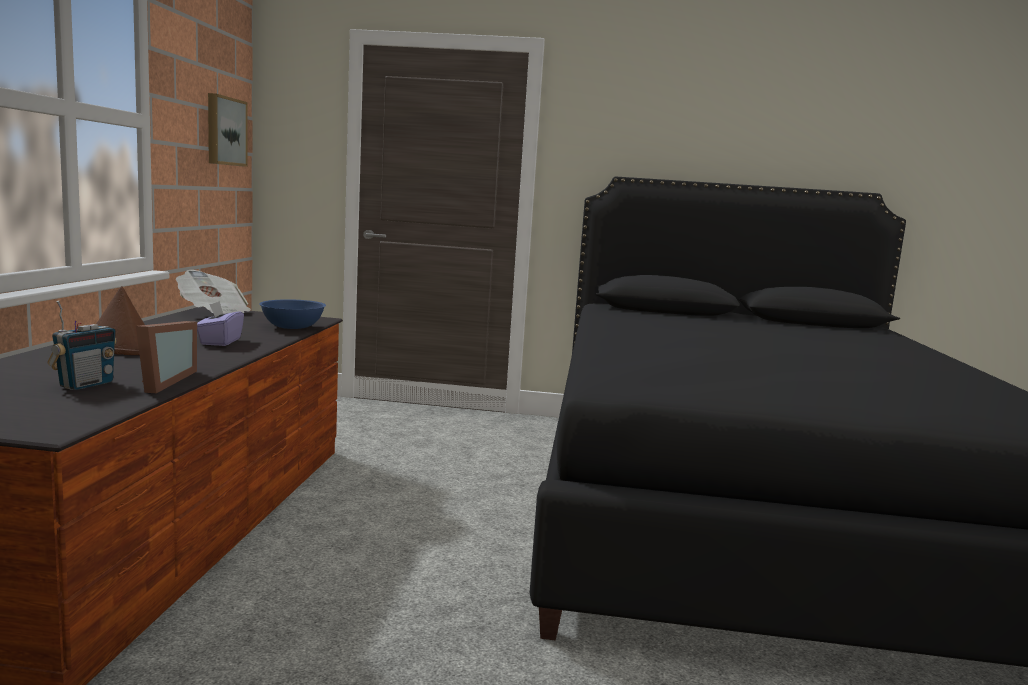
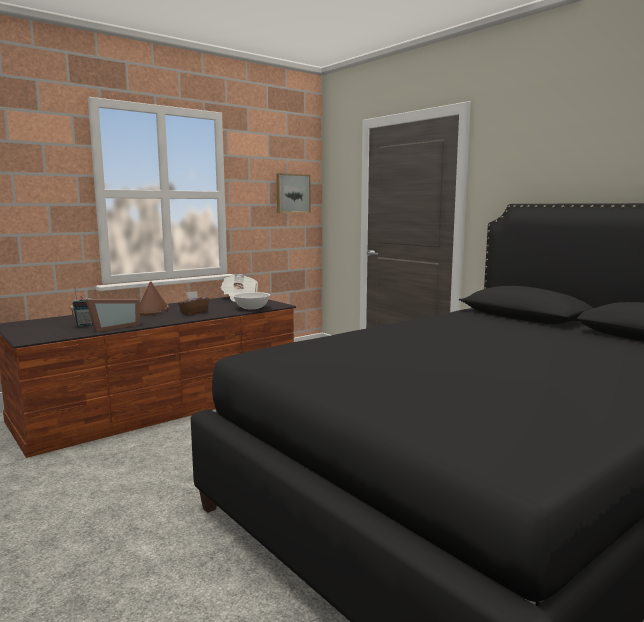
camera: 45 degrees right, 0 degrees up
purple tissue box [197,301,244,346] -> brown tissue box [178,291,209,315]
blue bowl [259,299,326,329] -> white bowl [233,292,270,309]

